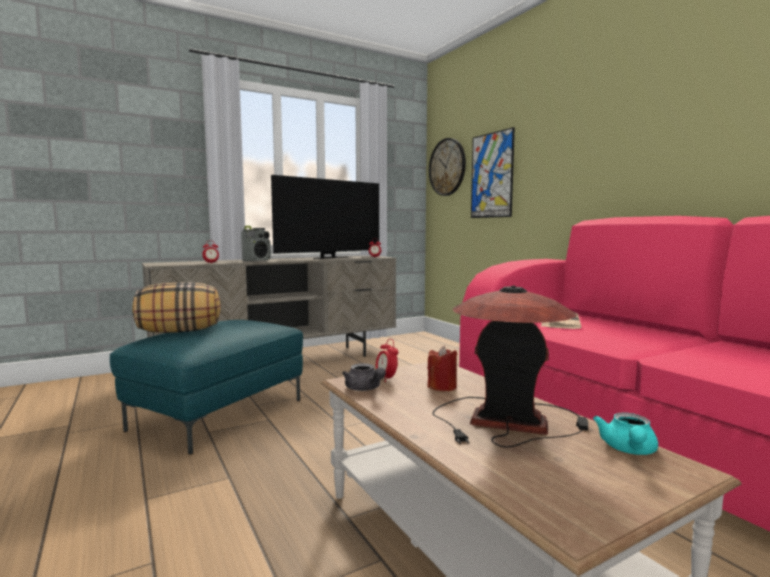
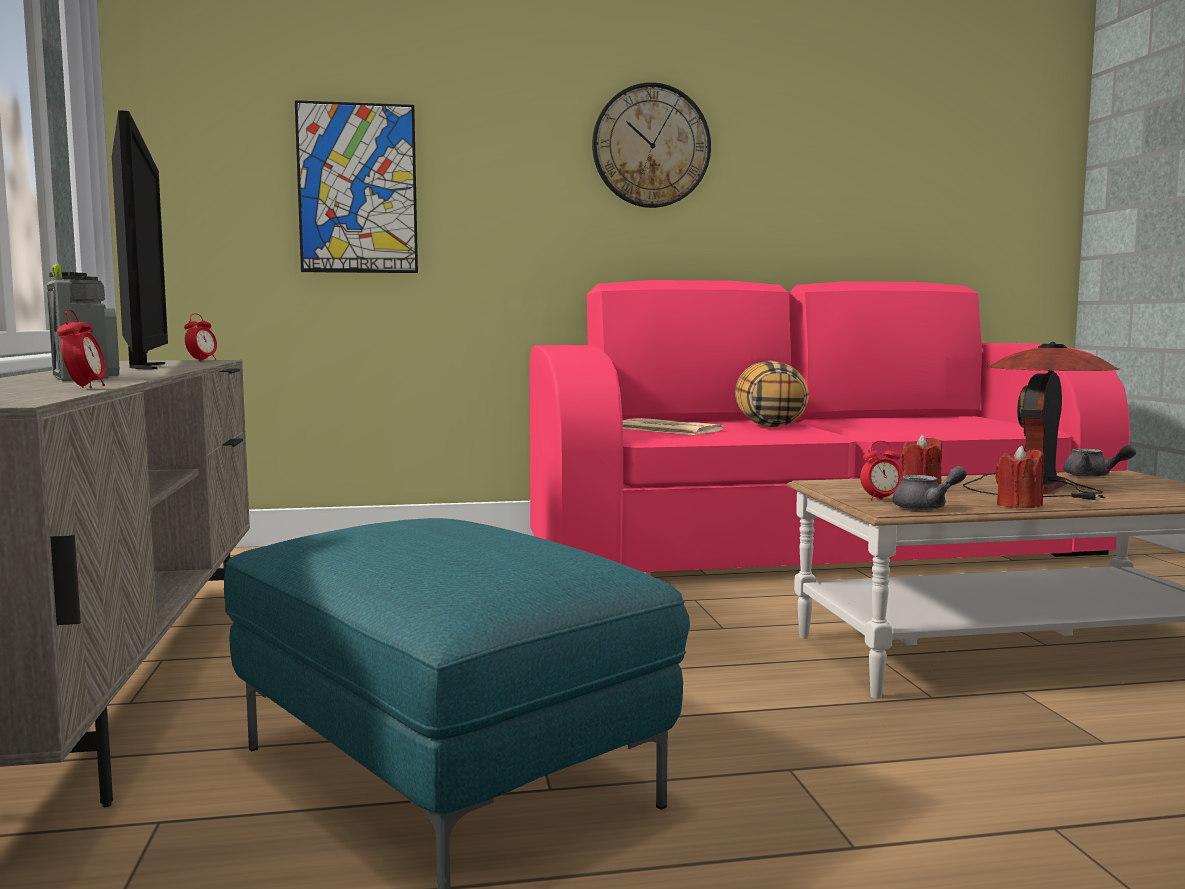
camera: 70 degrees left, 0 degrees up
pillow [132,282,221,333] -> pillow moved to [735,360,809,427]
wall clock [429,138,466,196] -> wall clock moved to [592,82,711,208]
turquoise teapot [593,413,658,455] -> grey teapot [1063,445,1136,477]
none -> red candle [995,446,1044,508]

